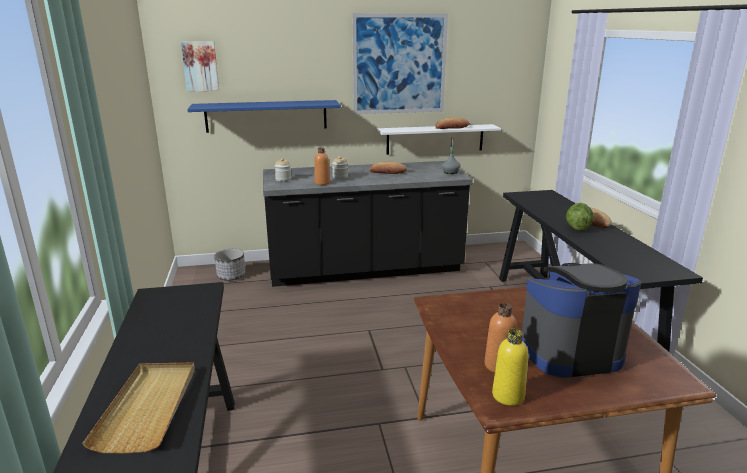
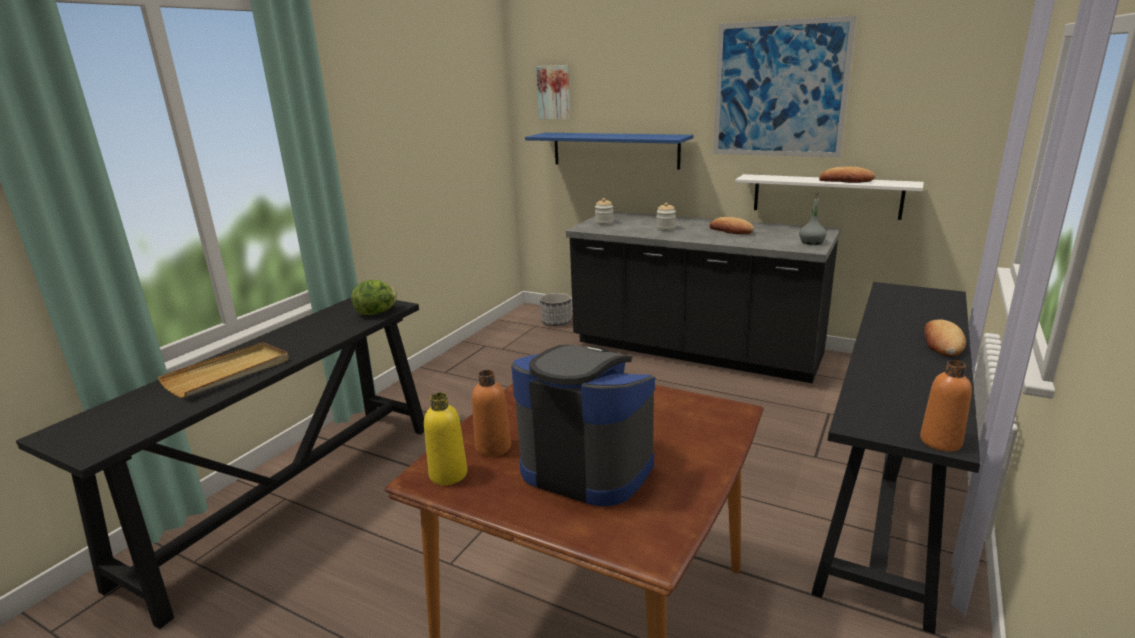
camera: 40 degrees right, 0 degrees up
orange bottle [315,147,330,185] -> orange bottle moved to [920,360,972,452]
lettuce [566,203,594,231] -> lettuce moved to [351,280,397,315]

